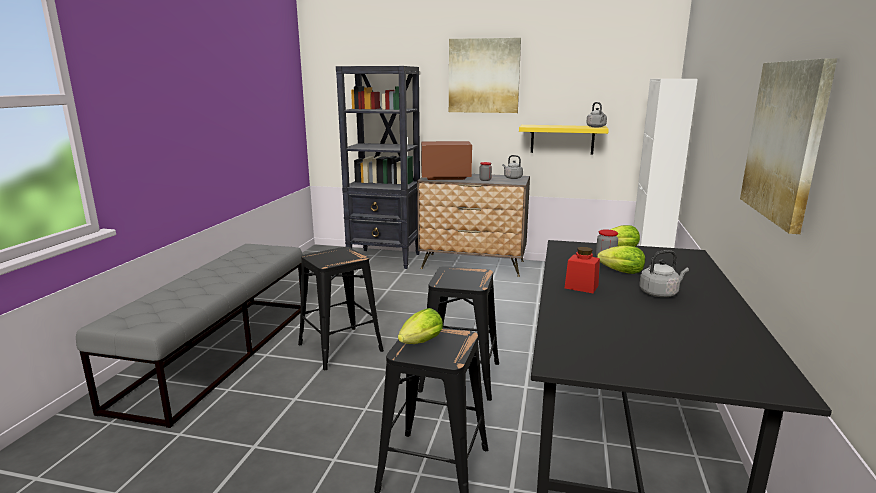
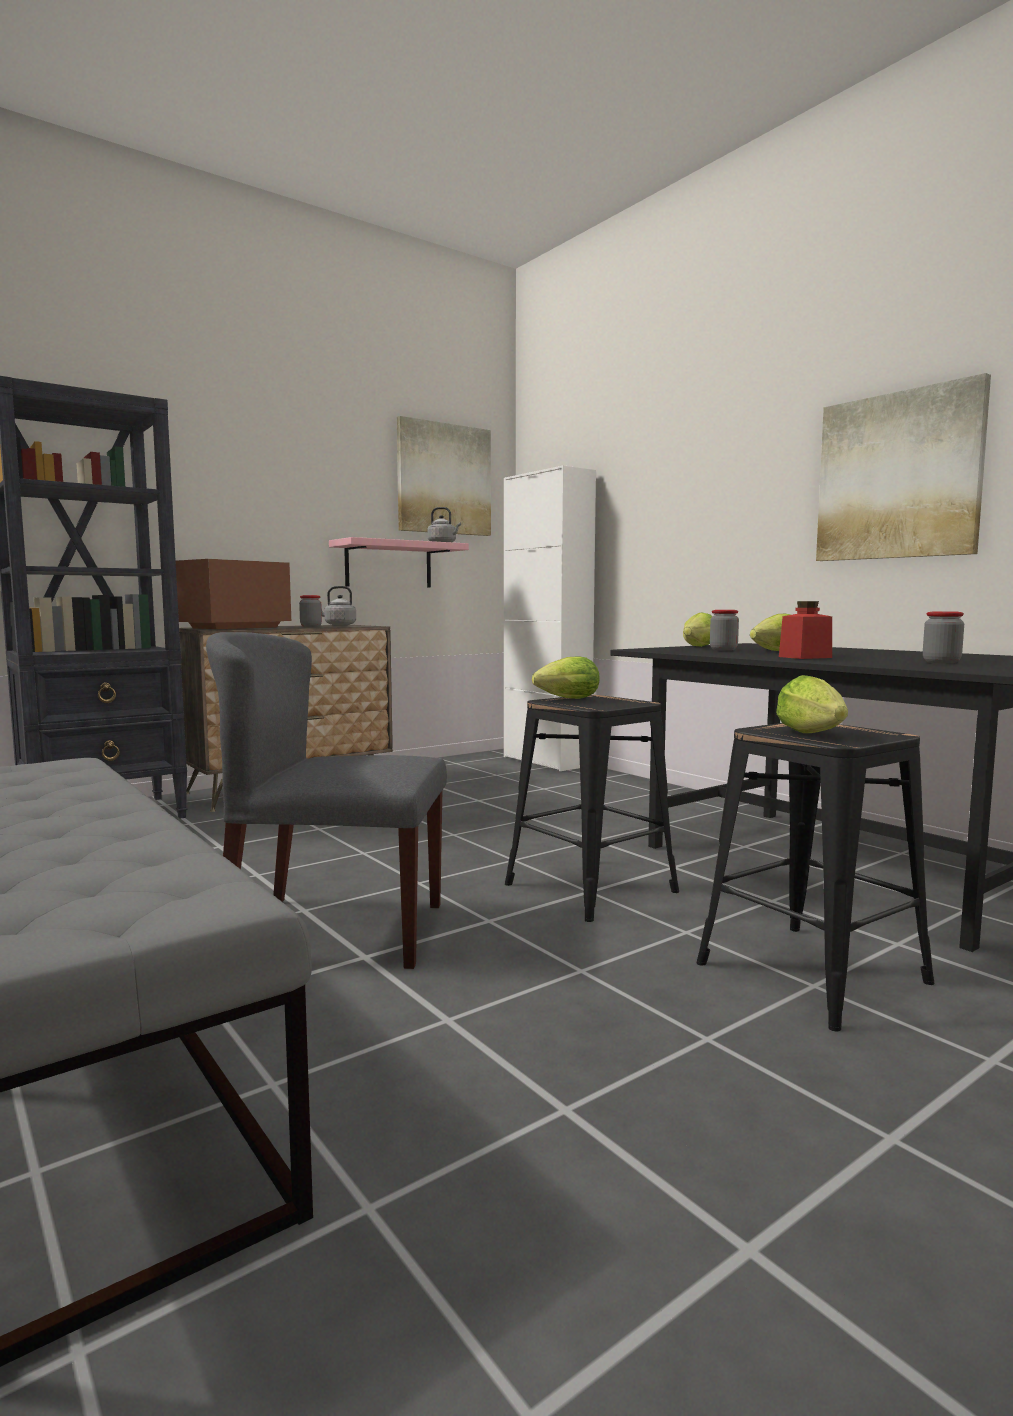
camera: 50 degrees left, 10 degrees down
black stool [298,247,384,370] -> grey chair [206,632,447,969]
picture [449,38,521,113] -> picture moved to [397,416,491,536]
yellow shelf [519,125,609,154] -> pink shelf [329,537,469,588]
grey kettle [639,250,689,297] -> none
none -> lettuce [532,656,600,699]
none -> jar [923,611,964,664]

